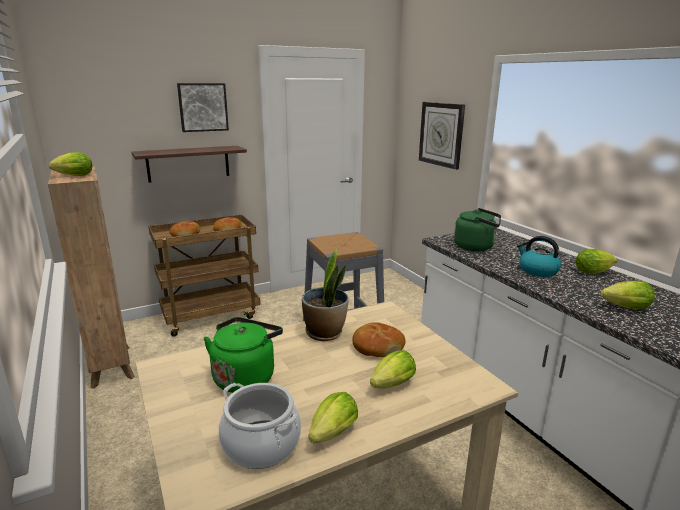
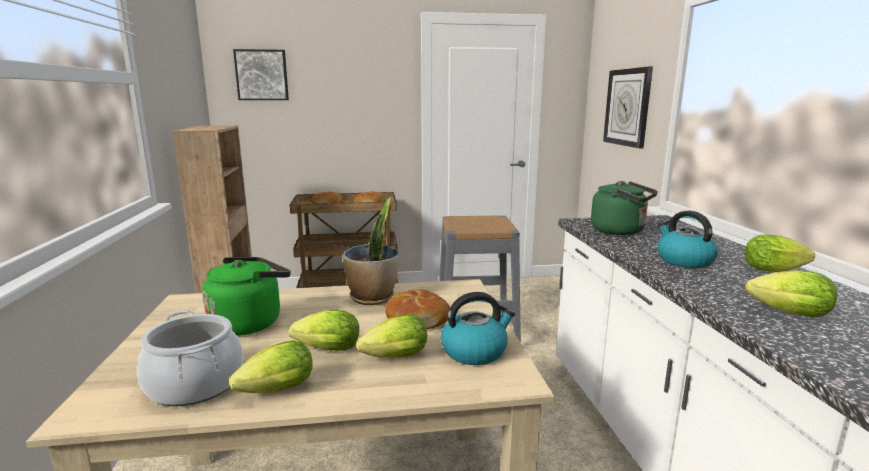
camera: 20 degrees right, 5 degrees down
lettuce [49,152,92,176] -> lettuce moved to [289,310,359,351]
shelf [131,146,247,183] -> none
picture [177,83,229,132] -> picture moved to [233,49,289,100]
none -> kettle [441,292,515,365]

